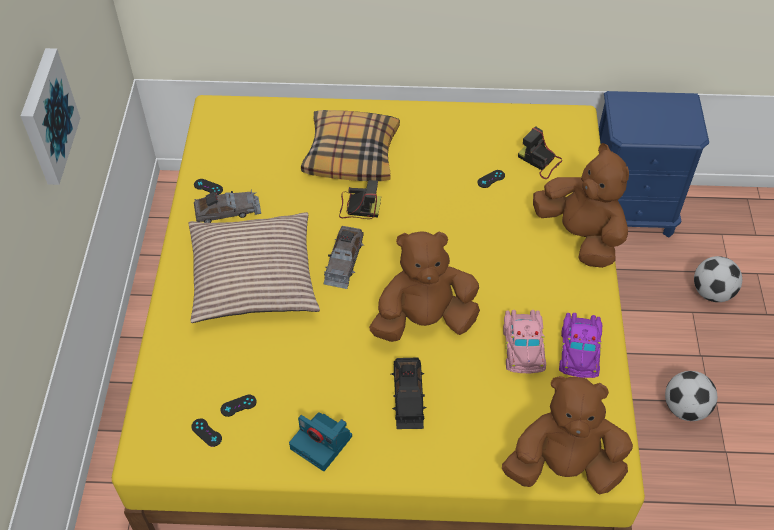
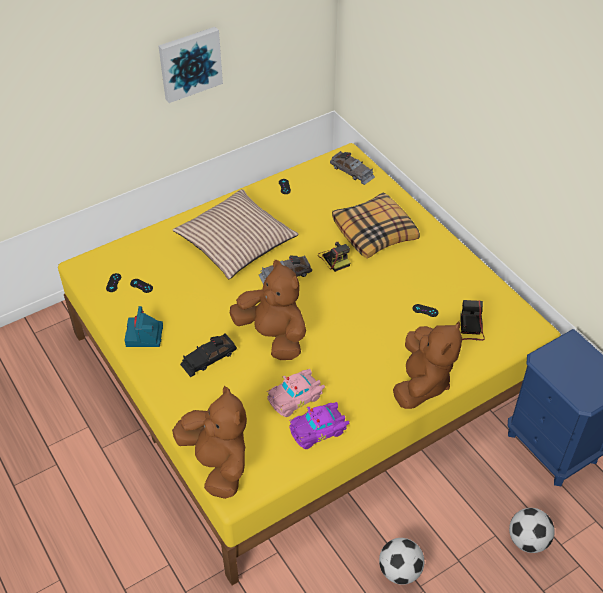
camera: 55 degrees right, 5 degrees down
grey toy car [194,189,261,223] -> grey toy car moved to [330,151,375,185]

